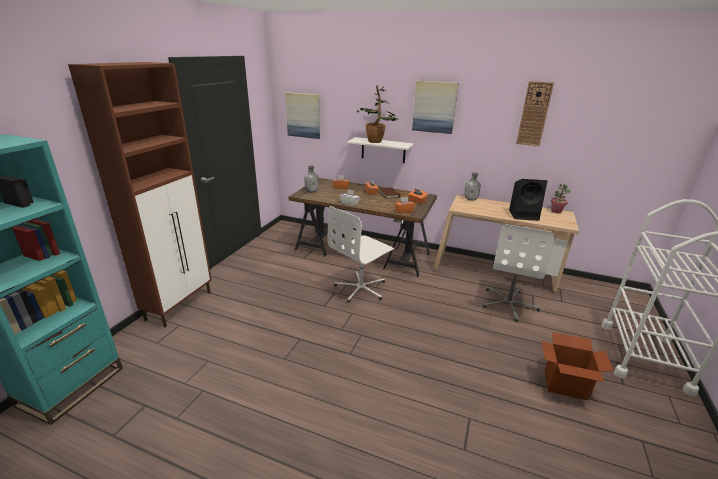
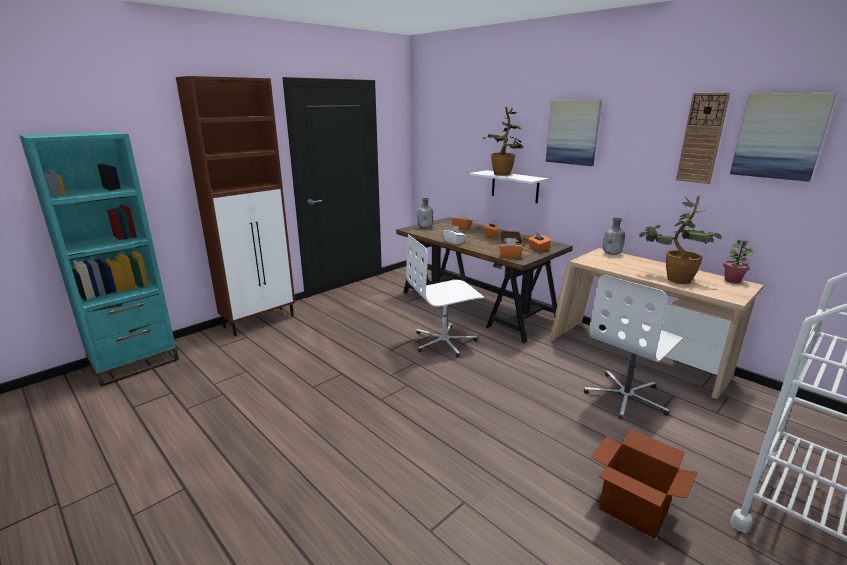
camera: 25 degrees right, 5 degrees down
picture [285,92,320,139] -> picture moved to [730,93,837,182]
black speaker [509,179,547,221] -> potted plant [639,196,722,284]

